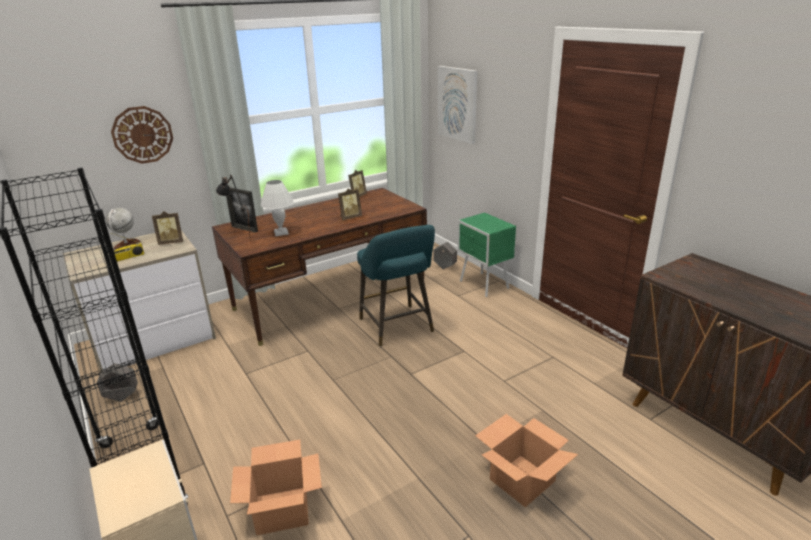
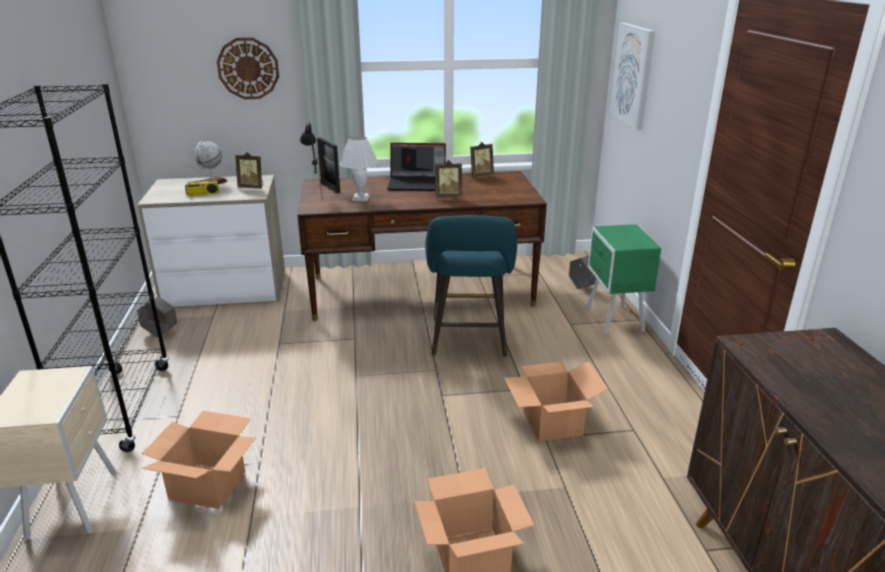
camera: 25 degrees right, 0 degrees up
none -> laptop [387,143,446,191]
none -> cardboard box [504,361,608,442]

